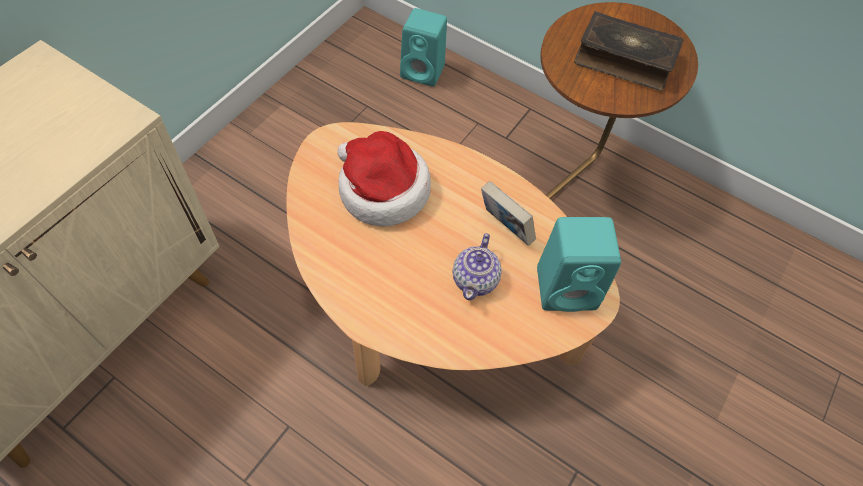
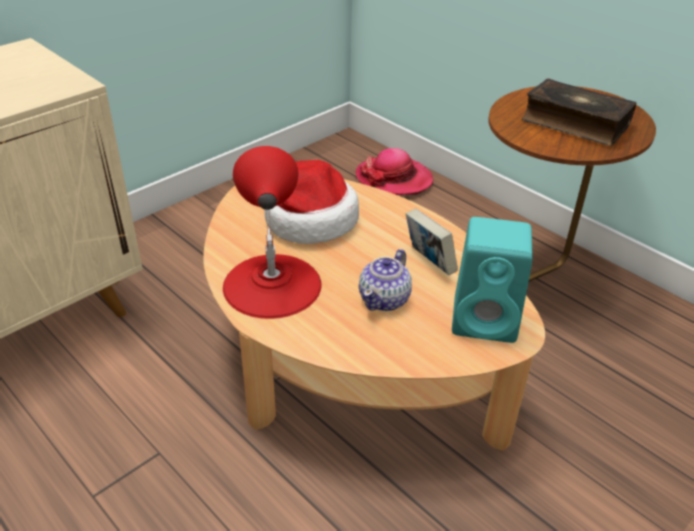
camera: 15 degrees right, 20 degrees down
turquoise speaker [400,8,447,87] -> hat [356,148,433,195]
none -> red table lamp [223,146,321,319]

